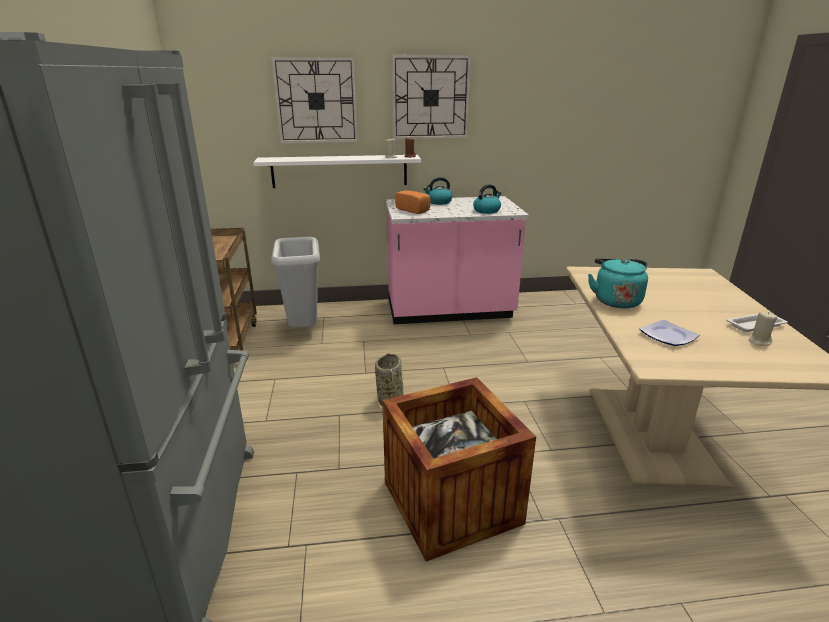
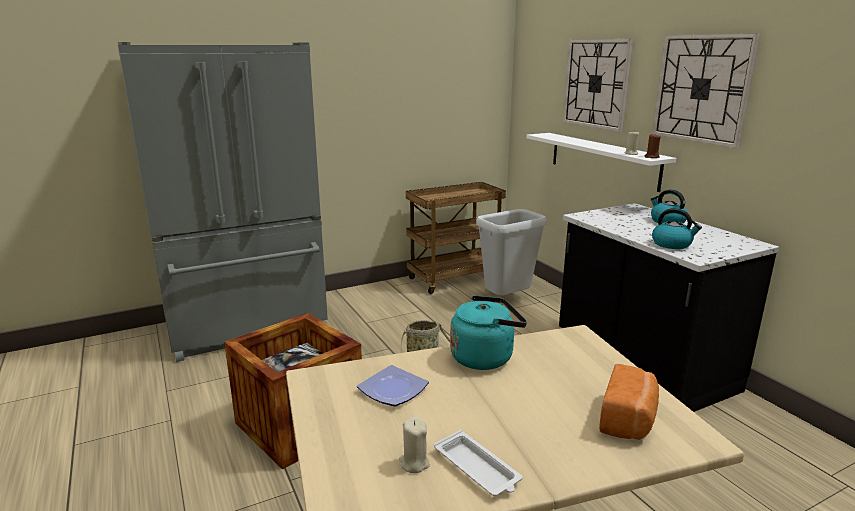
camera: 70 degrees right, 5 degrees down
pink counter [385,196,529,324] -> black counter [559,203,779,412]
bread [395,190,431,214] -> bread moved to [599,364,659,440]

